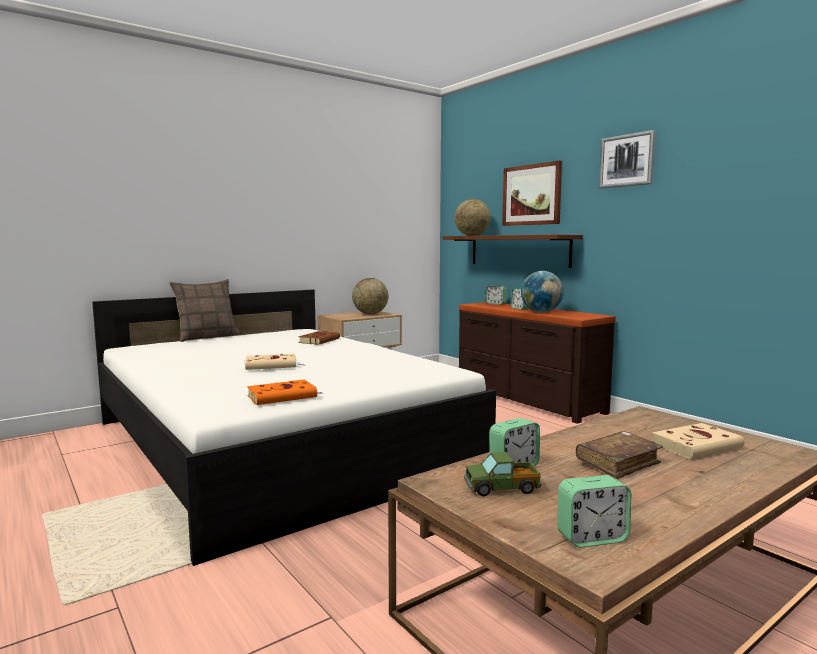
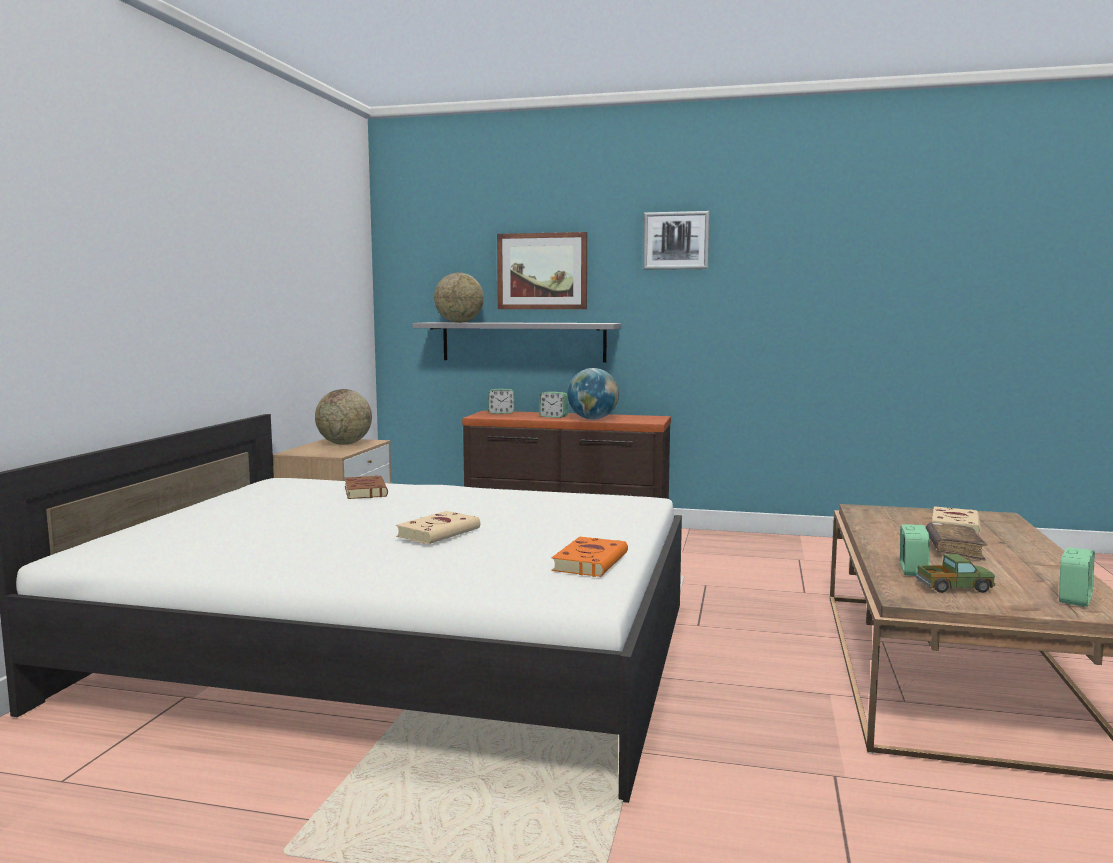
camera: 40 degrees left, 0 degrees up
pillow [169,279,240,342] -> none
brown shelf [442,234,583,268] -> grey shelf [413,322,621,363]
toy truck [464,452,541,496] -> toy truck turned 135 degrees counterclockwise [916,554,995,593]

